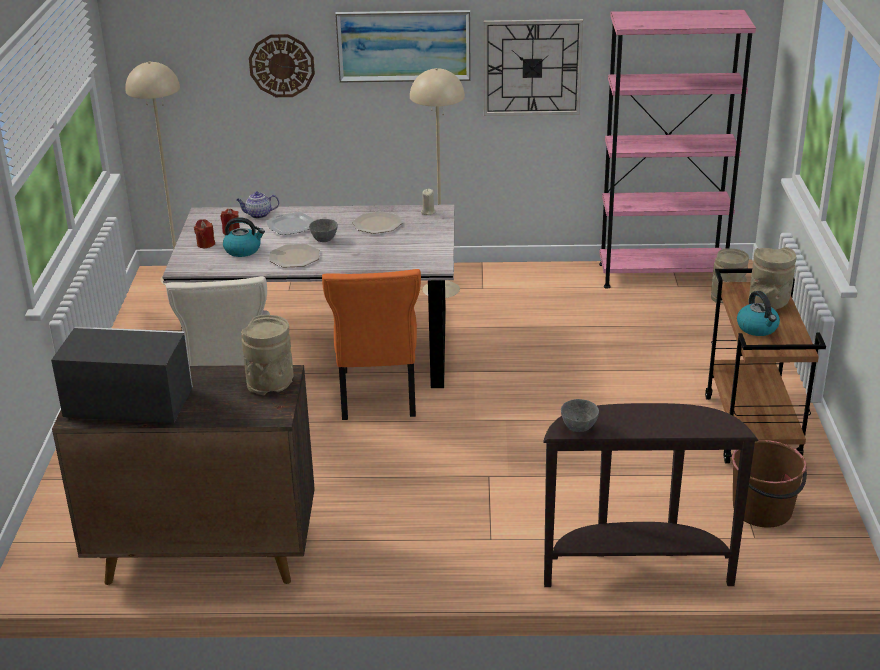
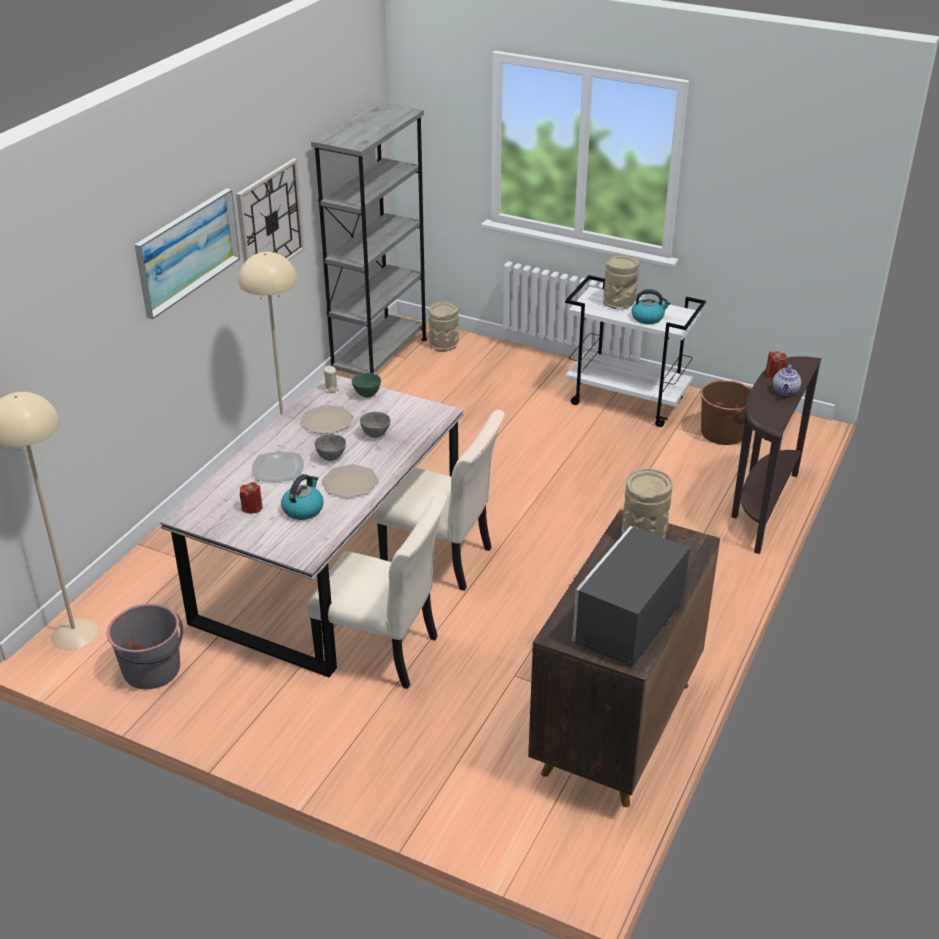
camera: 65 degrees left, 5 degrees up
red candle [194,219,215,248] -> red candle moved to [765,351,787,378]
teapot [236,191,279,219] -> teapot moved to [773,364,801,396]
wall clock [249,34,315,97] -> none
orange chair [322,269,421,420] -> beige chair [375,410,505,591]
grey bowl [561,399,599,432] -> grey bowl moved to [360,412,391,438]
pink bookcase [599,10,756,289] -> grey bookcase [311,102,427,375]
brown cart [705,268,826,463] -> white cart [565,275,706,427]
none -> grey bucket [107,603,183,689]
none -> green bowl [352,373,381,397]

